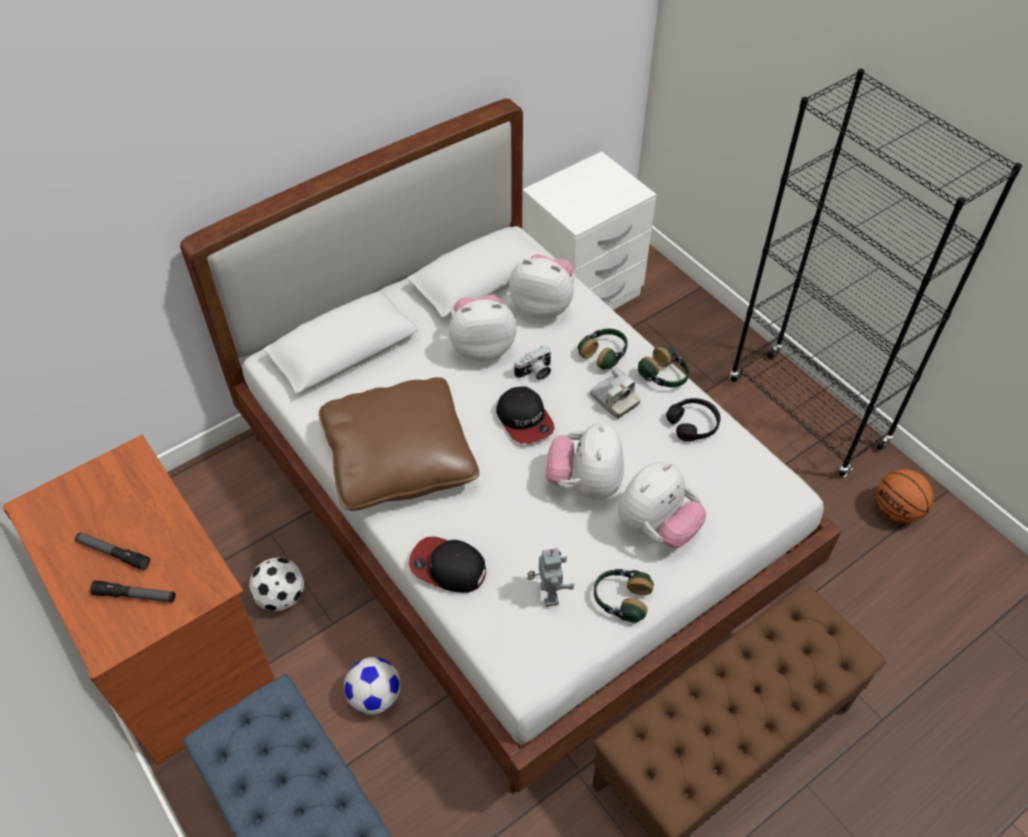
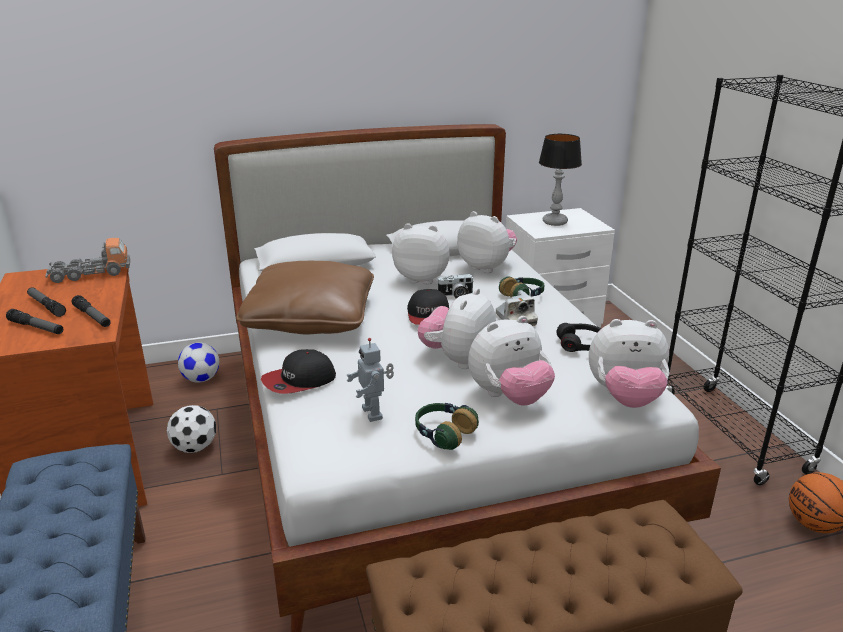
camera: 20 degrees right, 25 degrees down
football [344,657,401,715] -> football moved to [178,342,219,383]
cap [409,537,486,593] -> cap turned 75 degrees counterclockwise [261,349,336,394]
toy robot [527,548,574,607] -> toy robot turned 150 degrees clockwise [347,338,394,422]
headphones [638,345,690,388] -> none
none -> toy truck [45,238,130,283]
none -> flashlight [72,295,111,327]
none -> table lamp [539,134,582,226]
none -> plush toy [589,319,670,408]

